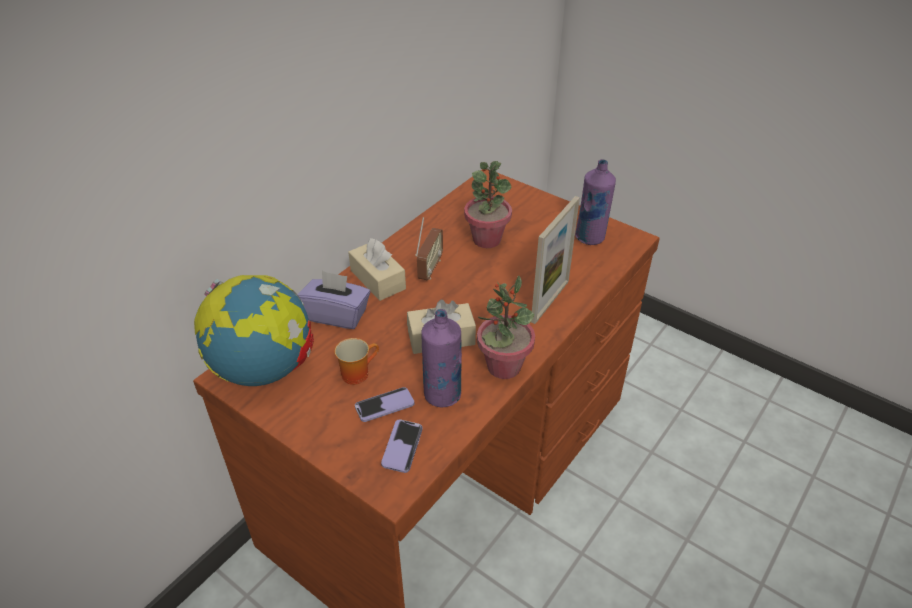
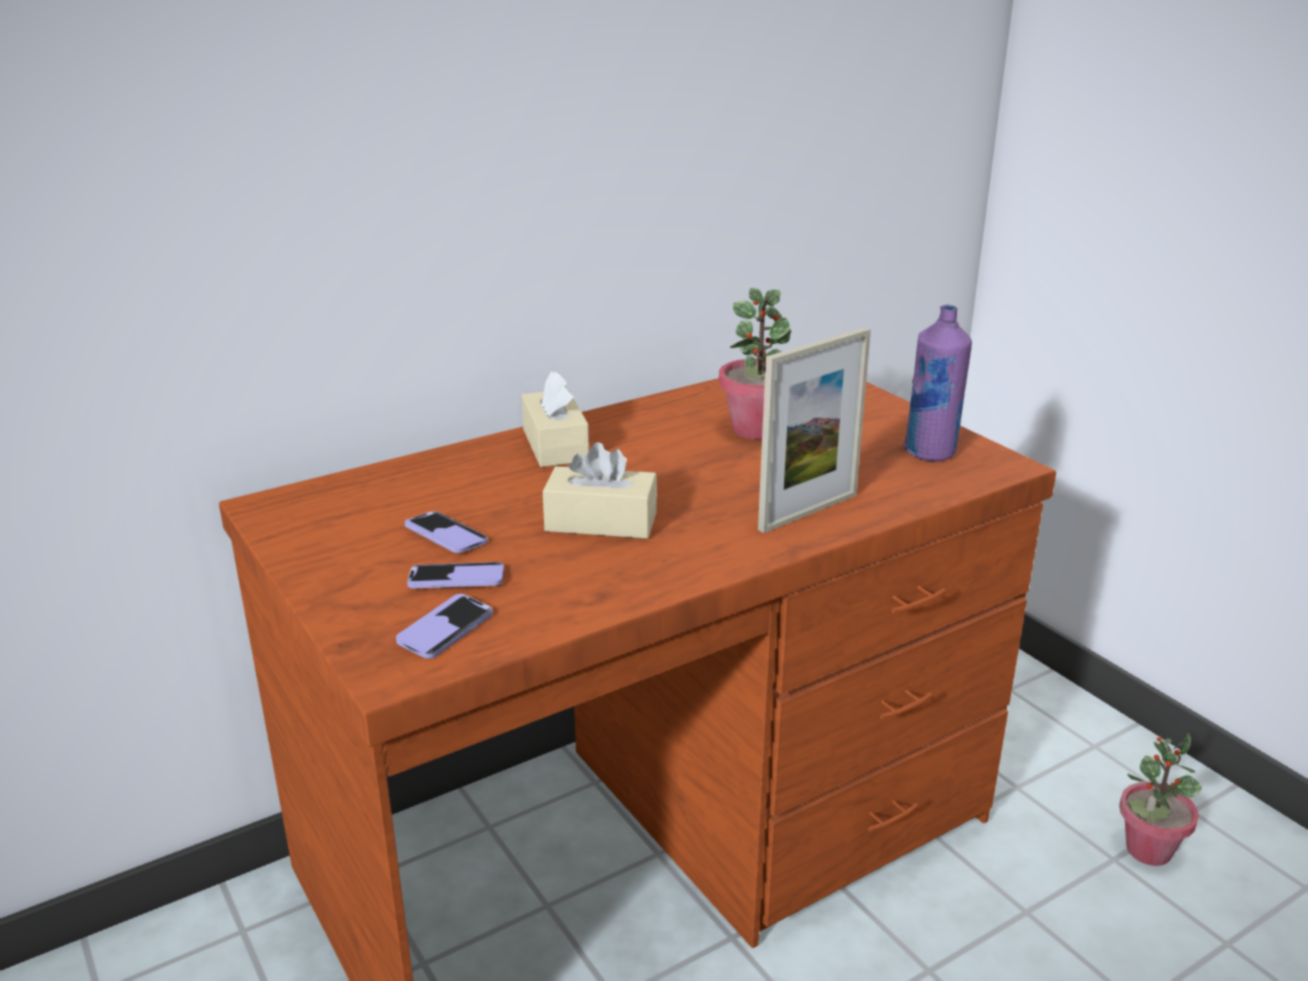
camera: 20 degrees right, 15 degrees down
globe [194,275,314,386] -> none
purple tissue box [297,271,370,329] -> none
mug [334,338,379,385] -> phone [405,511,488,553]
radio [415,217,443,280] -> none
purple bottle [421,309,462,407] -> none
potted plant [477,275,535,379] -> potted plant moved to [1119,733,1202,866]

